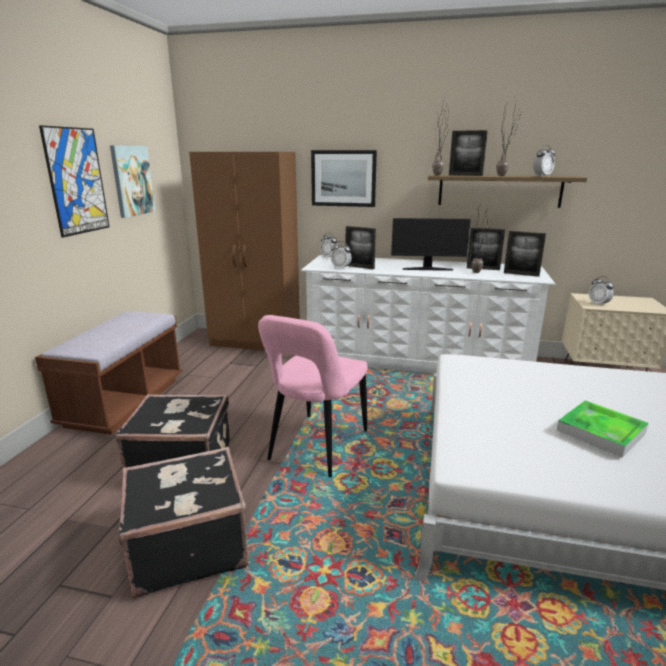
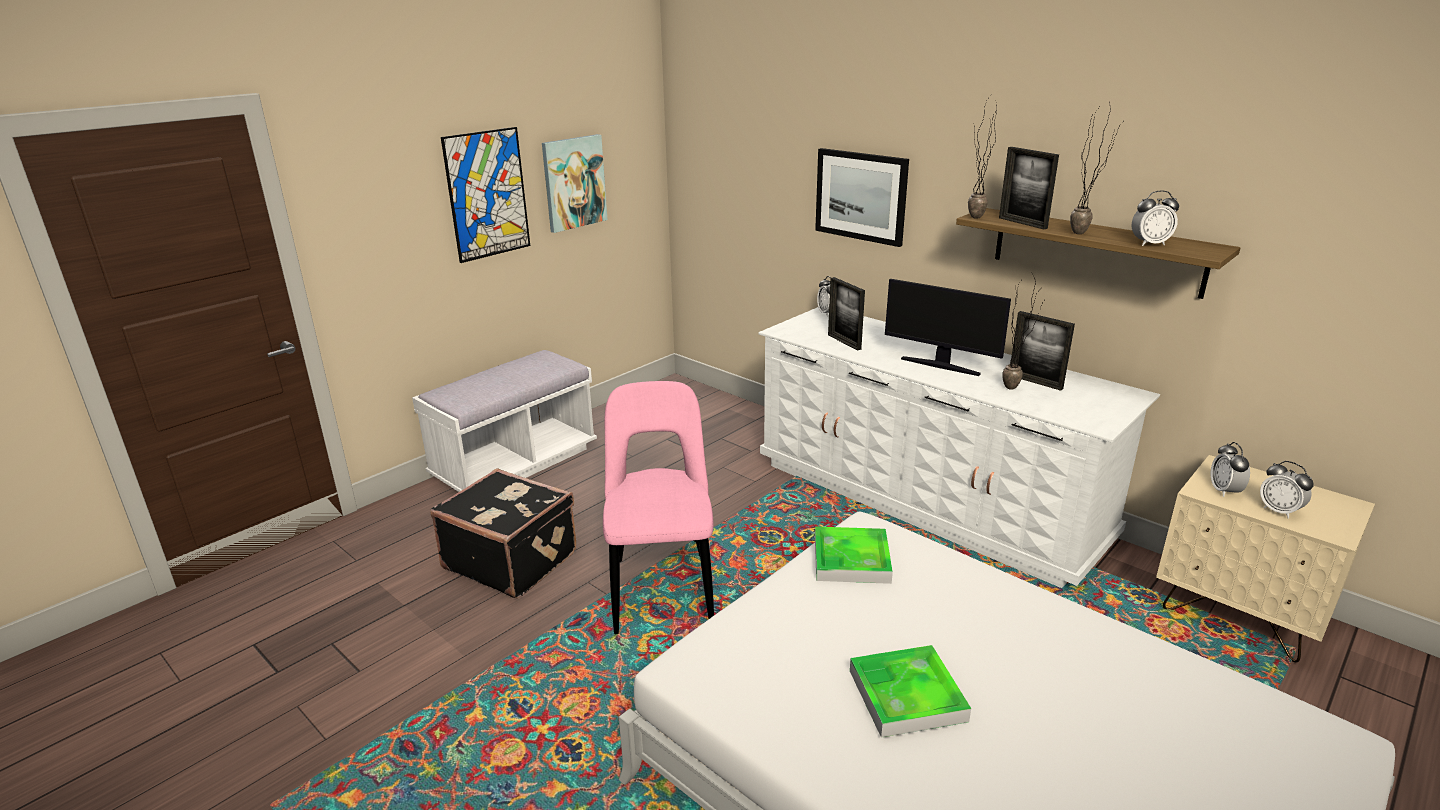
camera: 30 degrees right, 5 degrees up
brown bench [35,311,183,435] -> white bench [412,350,597,492]
black suitcase [118,447,248,598] -> none
brown wardrobe [189,152,300,351] -> none
pink chair [258,315,368,477] -> pink chair turned 120 degrees clockwise [603,381,714,634]
alarm clock [331,241,352,270] -> alarm clock moved to [1260,461,1314,519]
picture frame [504,231,546,277] -> none
none -> tray [815,527,893,584]

